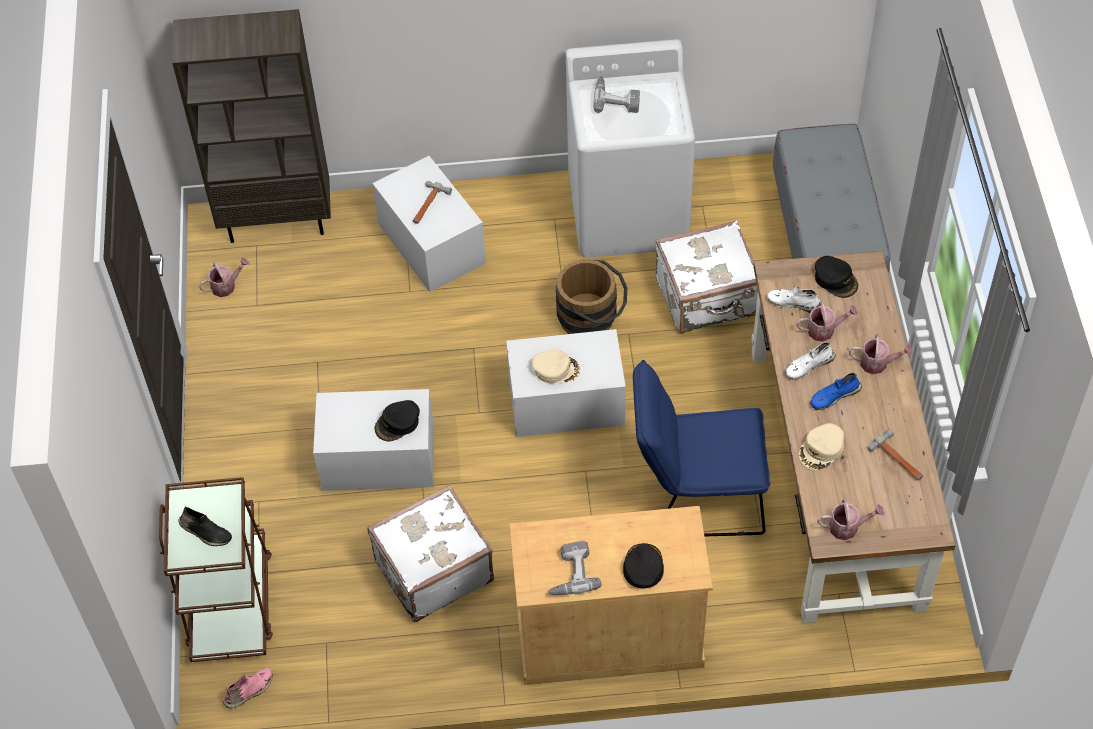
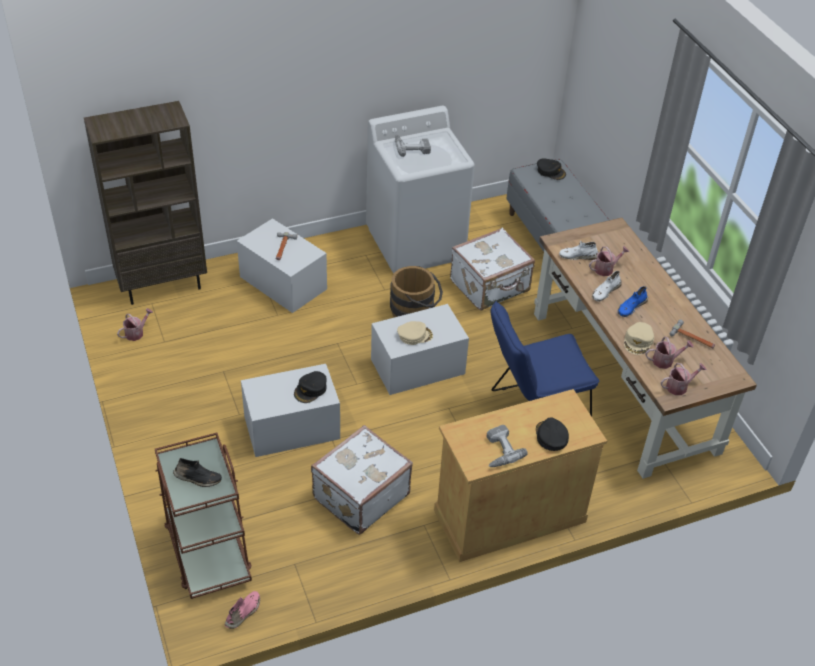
camera: 20 degrees left, 10 degrees down
black cap [815,256,858,298] -> black cap moved to [537,158,566,180]
watering can [849,334,913,374] -> watering can moved to [645,337,694,369]

